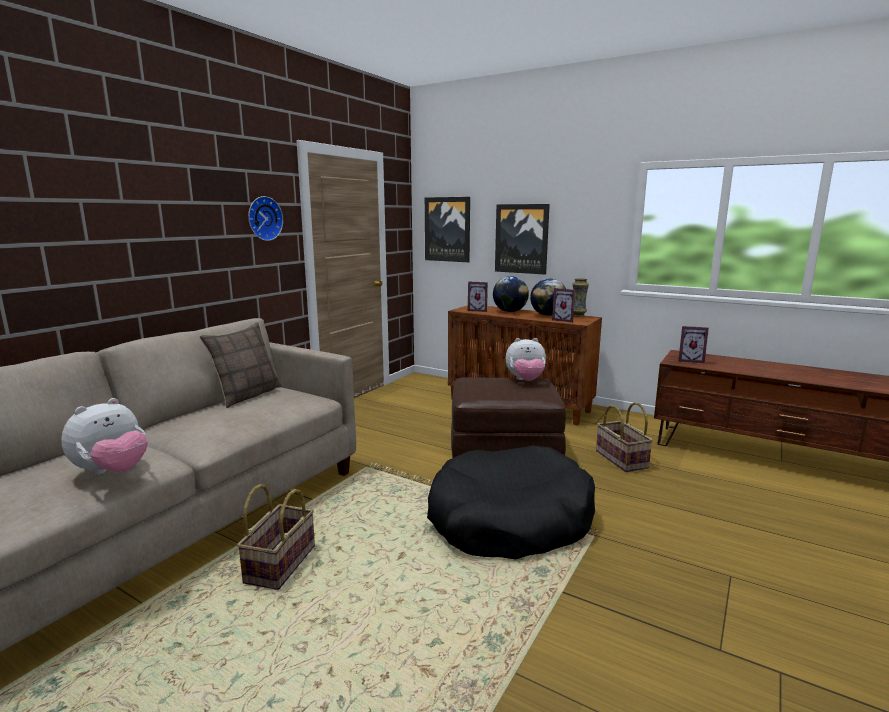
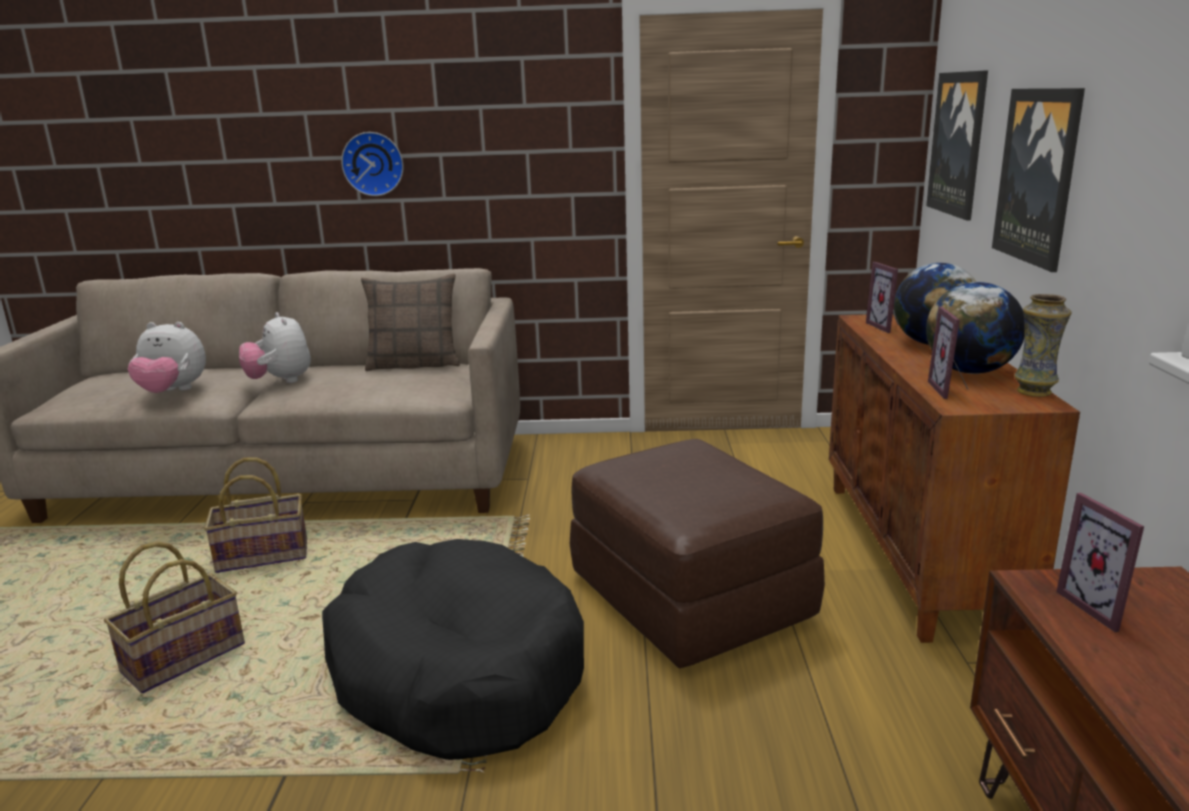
camera: 60 degrees right, 5 degrees up
wall clock [248,196,283,241] -> wall clock moved to [341,132,404,196]
plush toy [506,338,546,381] -> plush toy moved to [239,312,311,383]
basket [596,402,653,472] -> basket moved to [104,541,245,693]

